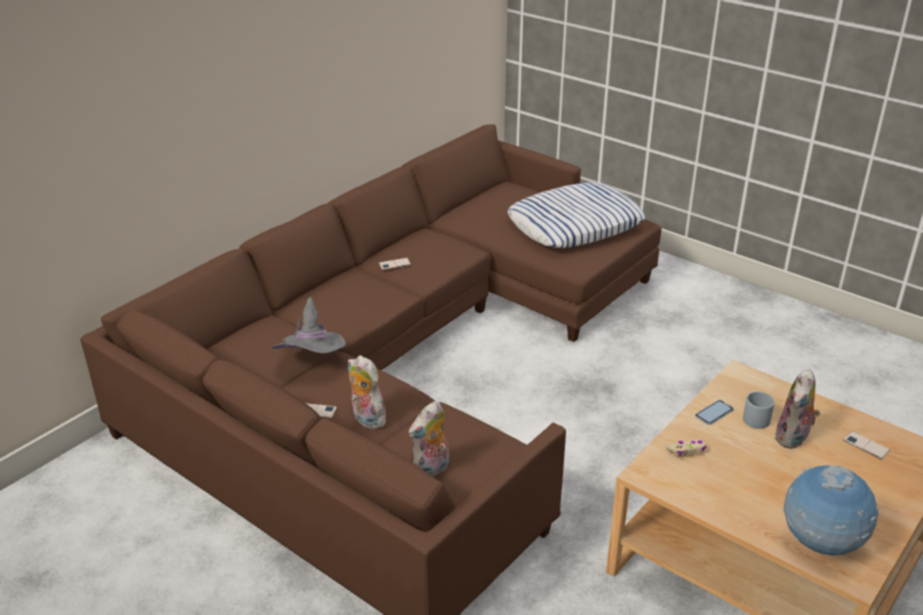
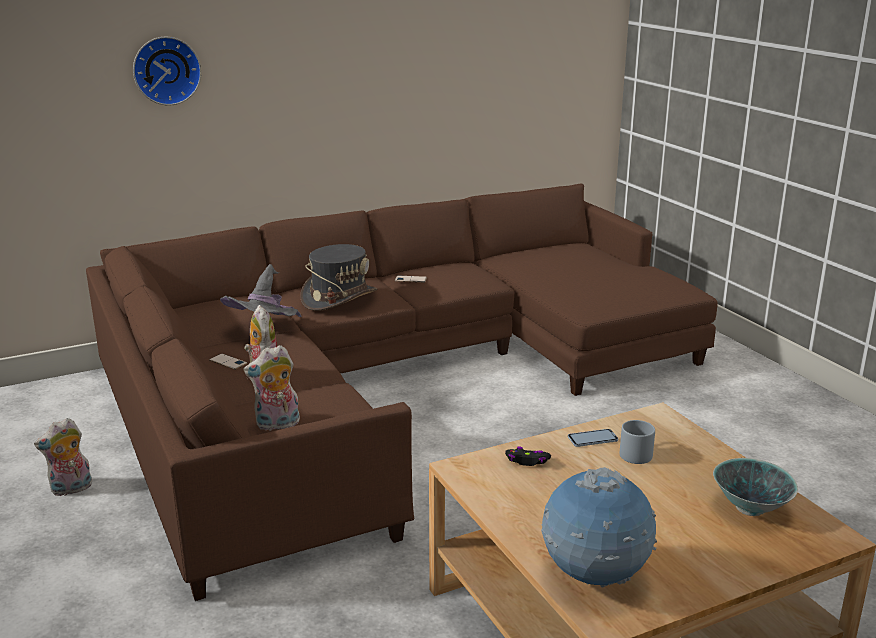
camera: 25 degrees right, 10 degrees down
pillow [508,182,645,248] -> none
beige game controller [666,439,706,457] -> black game controller [505,447,551,466]
plush toy [775,368,820,449] -> plush toy moved to [34,418,92,496]
phone [843,431,890,459] -> bowl [713,458,798,516]
none -> wall clock [133,37,202,105]
none -> grey hat [300,244,377,311]

